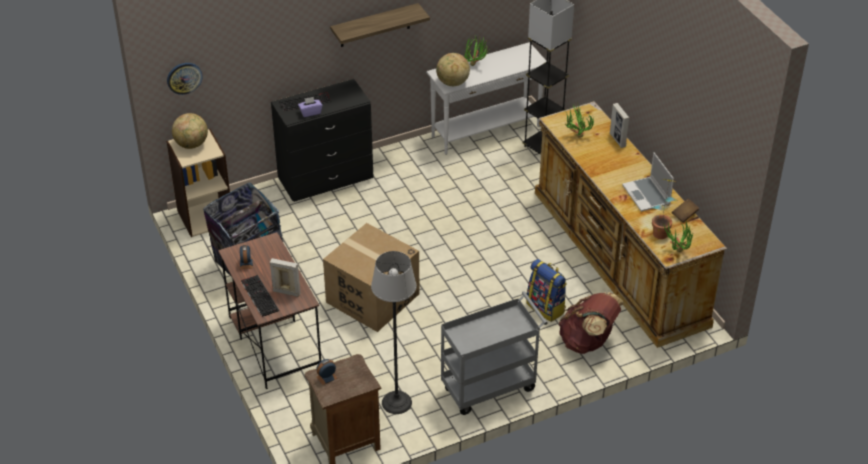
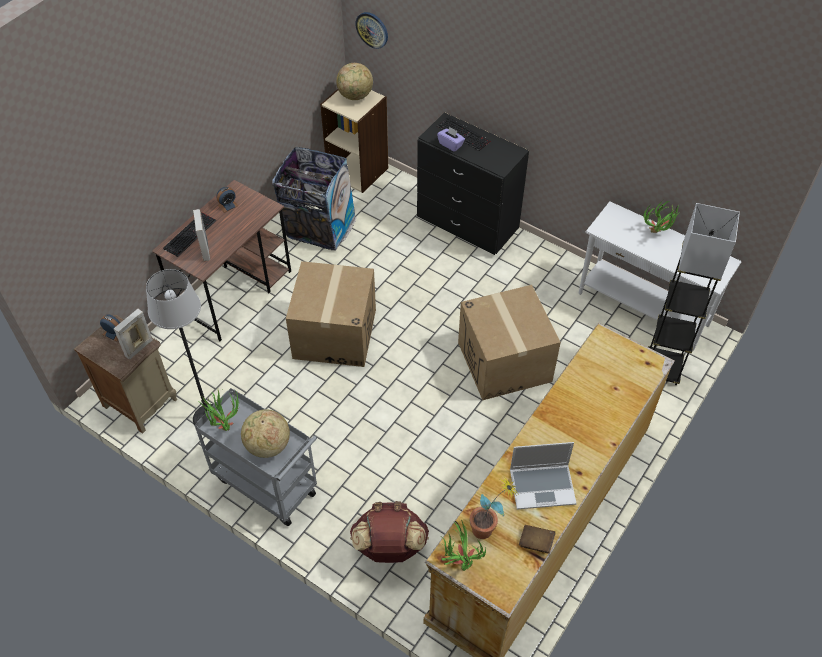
camera: 60 degrees right, 10 degrees up
shelf [330,3,430,47] -> none
globe [436,53,470,86] -> globe moved to [241,409,290,458]
backpack [526,259,567,322] -> none
potted plant [565,102,594,138] -> potted plant moved to [197,390,239,431]
picture frame [610,103,629,148] -> picture frame moved to [114,309,153,360]
laptop [622,152,674,212] -> laptop turned 135 degrees counterclockwise [510,442,577,510]
none -> cardboard box [458,285,561,400]

